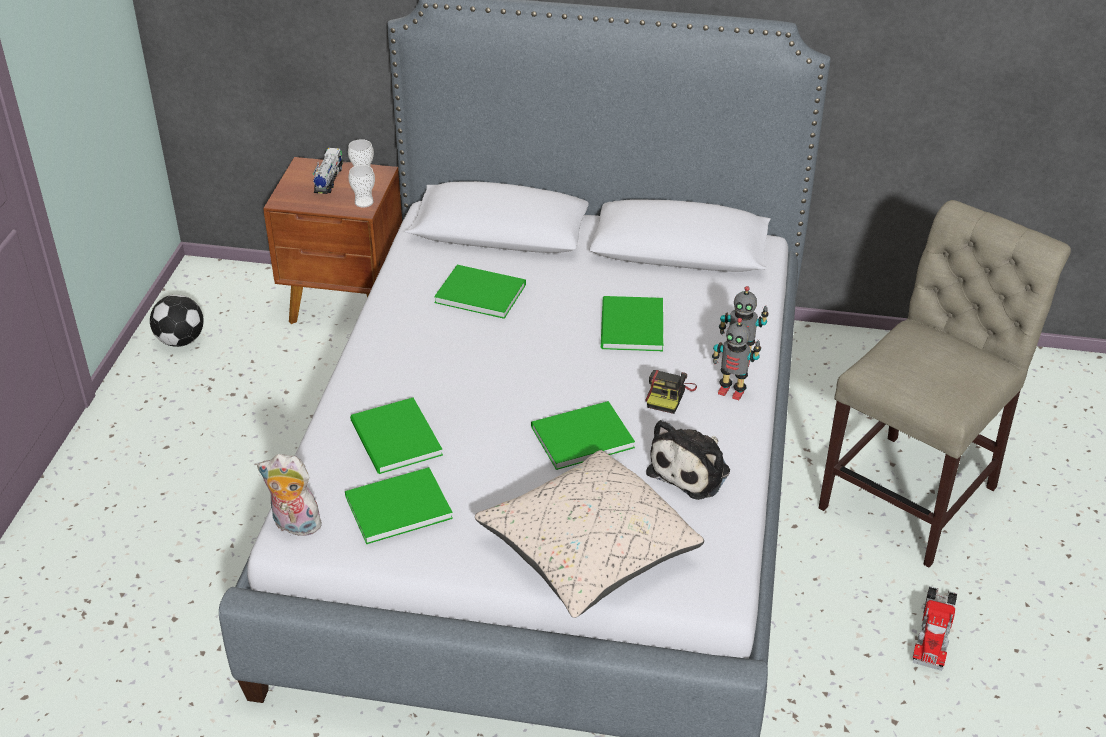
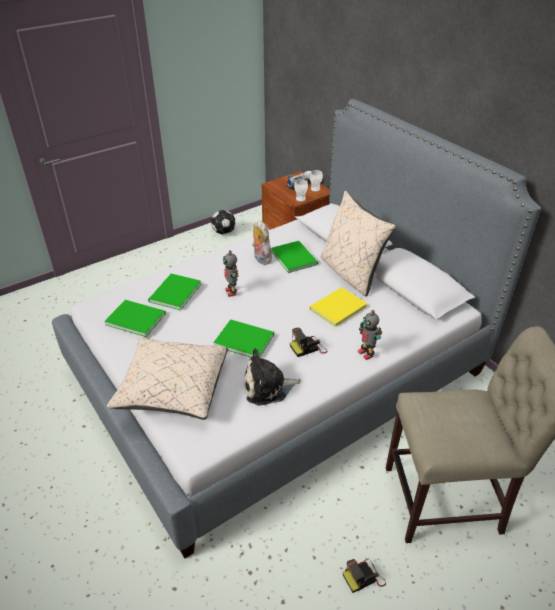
camera: 45 degrees right, 0 degrees up
plush toy [257,454,322,536] -> plush toy moved to [252,220,272,265]
green book [601,296,663,351] -> yellow book [309,287,367,327]
toy robot [712,318,761,400] -> toy robot moved to [223,250,239,297]
toy truck [913,586,958,671] -> camera [343,559,386,593]
none -> beige pillow [320,191,396,297]

